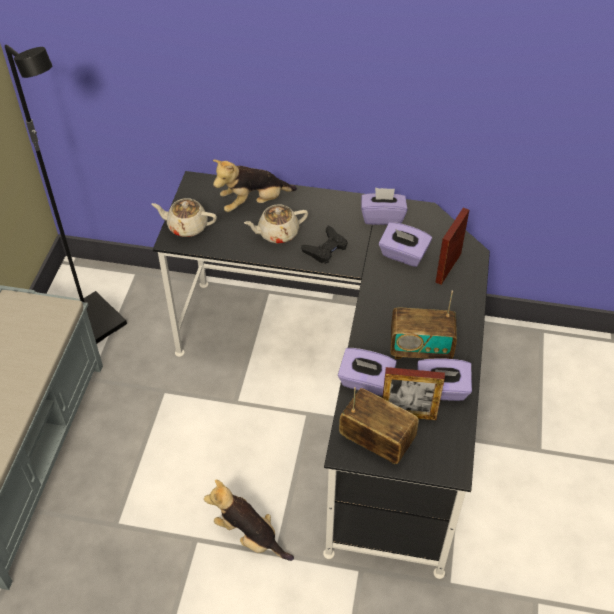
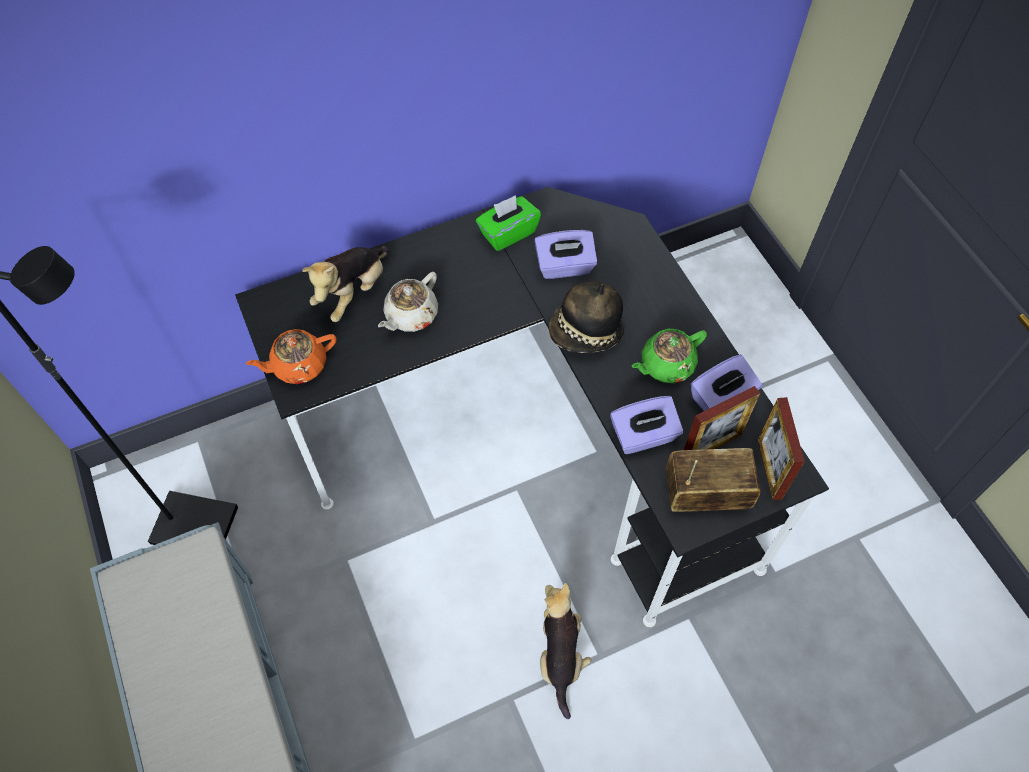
camera: 35 degrees left, 10 degrees up
beige teapot [151,198,217,237] -> orange teapot [246,329,336,384]
plush toy [204,480,294,561] -> plush toy turned 90 degrees clockwise [540,583,591,719]
black game controller [301,226,347,264] -> none
purple tissue box [361,187,407,225] -> green tissue box [476,195,541,251]
radio [391,291,457,359] -> green teapot [632,329,707,383]
picture frame [436,208,469,285] -> picture frame moved to [758,397,805,500]
none -> hat [549,281,624,353]

